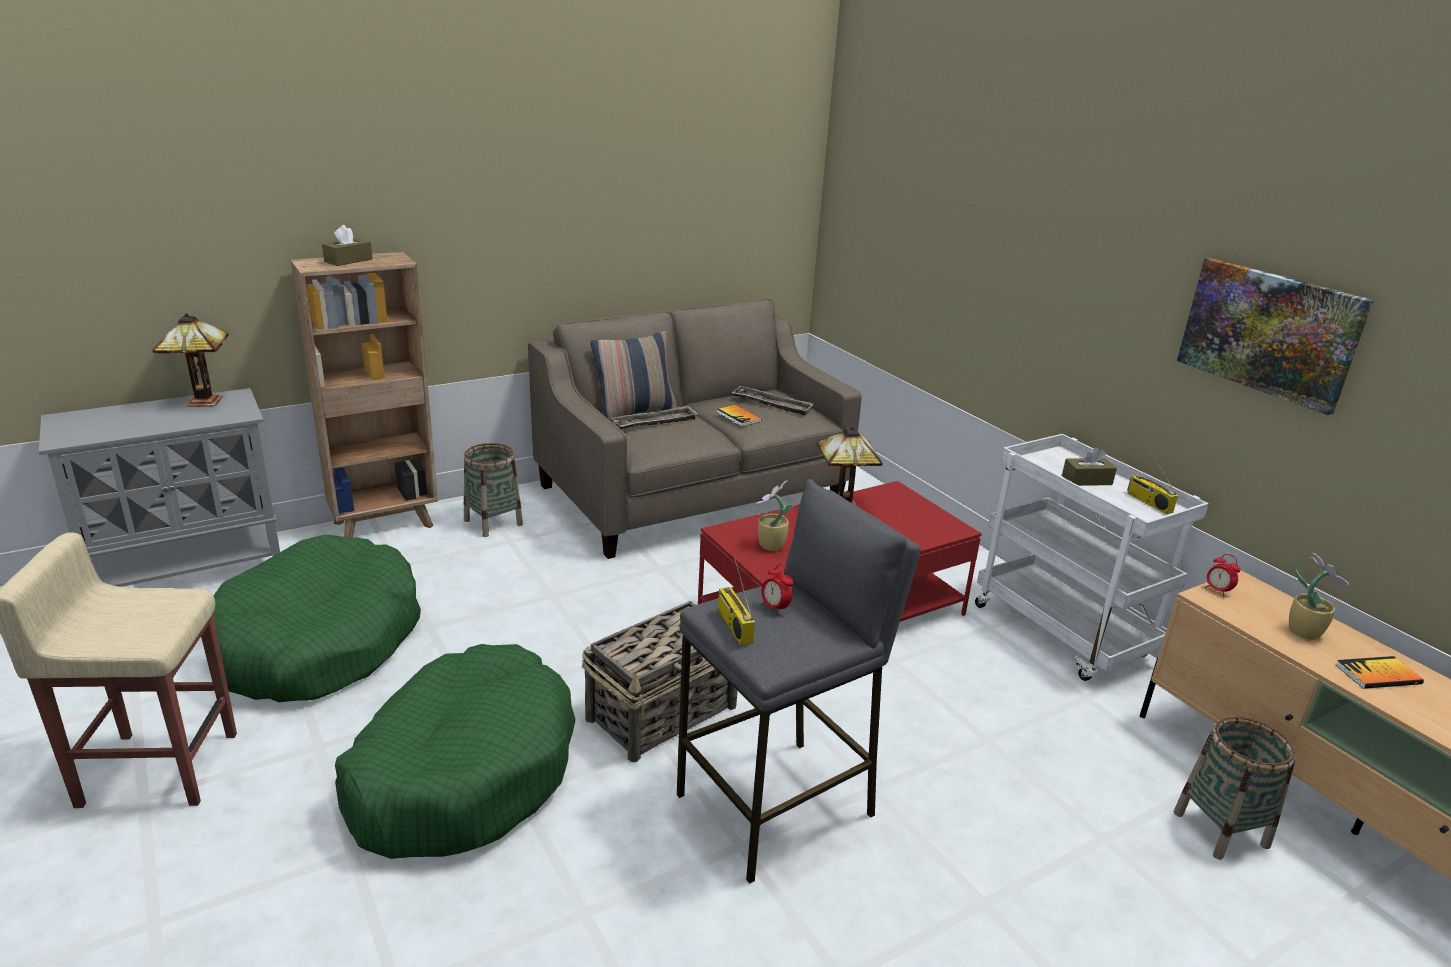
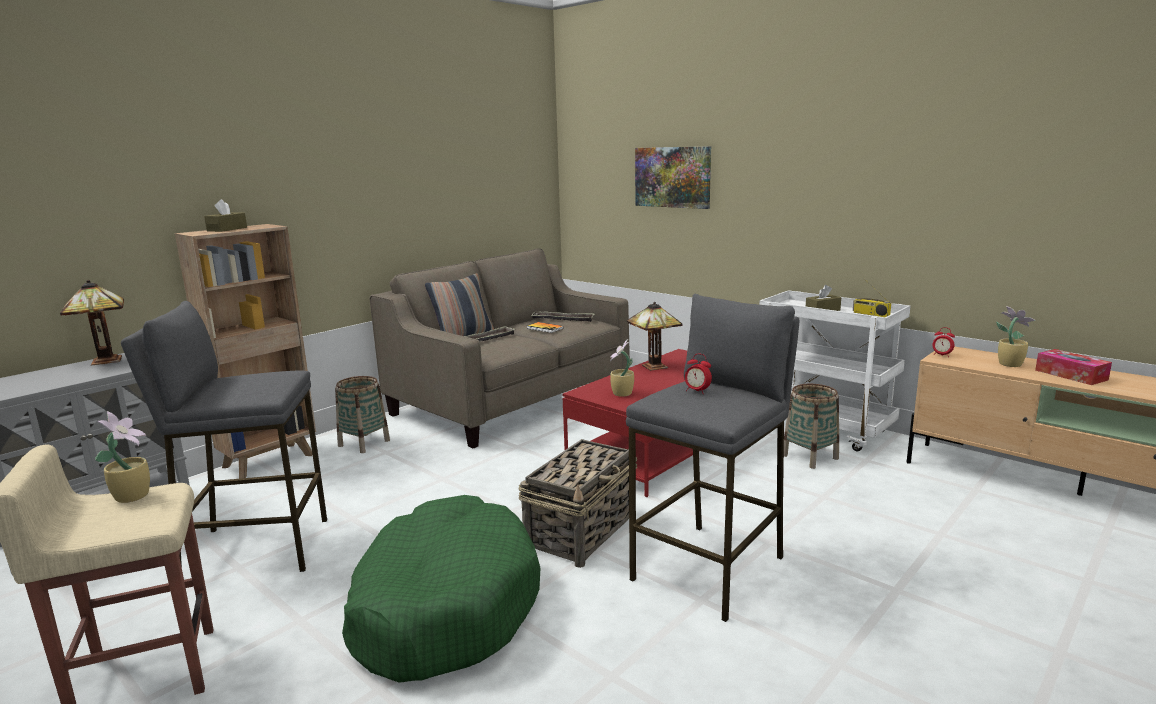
camera: 15 degrees left, 10 degrees down
green dog bed [213,534,421,702] -> grey stool [121,301,327,572]
radio [718,558,755,646] -> none
basket [1173,716,1295,860] -> basket moved to [784,384,839,469]
picture [1177,258,1374,415] -> picture moved to [635,146,711,209]
book [1336,656,1424,689] -> tissue box [1035,349,1112,385]
none -> potted plant [95,411,150,503]

